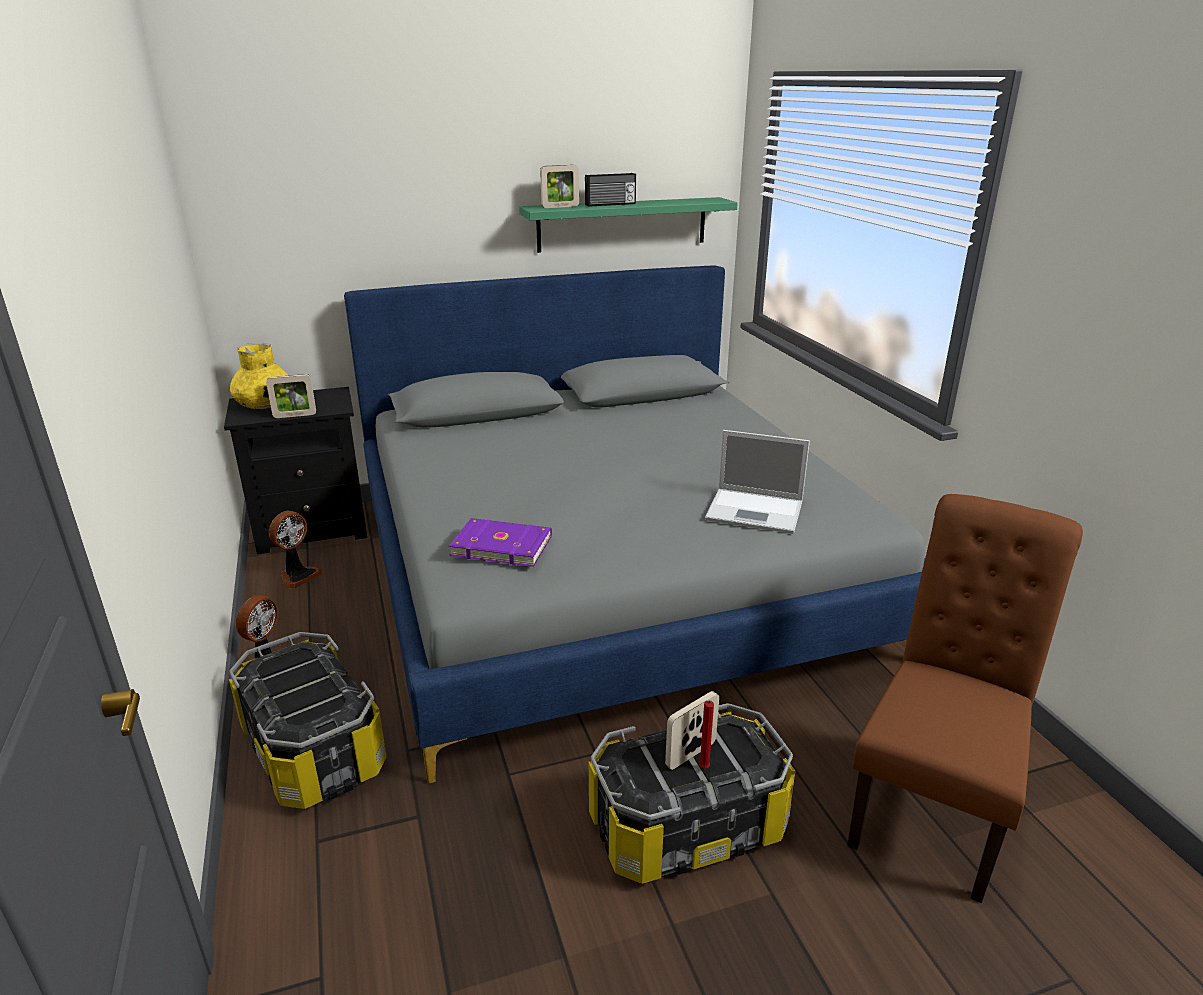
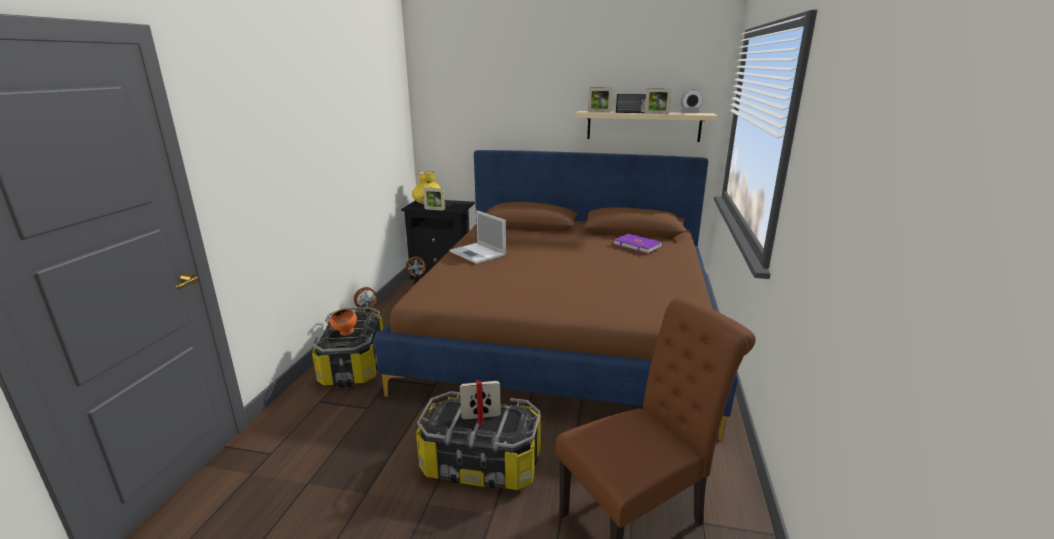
camera: 30 degrees right, 5 degrees down
grey bed [344,266,925,784] -> brown bed [374,150,738,441]
purple book [449,518,552,567] -> purple book moved to [613,234,663,254]
green shelf [519,197,738,253] -> beige shelf [575,111,718,142]
laptop [705,430,810,534] -> laptop moved to [449,210,506,264]
none -> orange bowl [330,309,357,336]
none -> picture frame [645,88,671,114]
none -> alarm clock [681,89,703,113]

